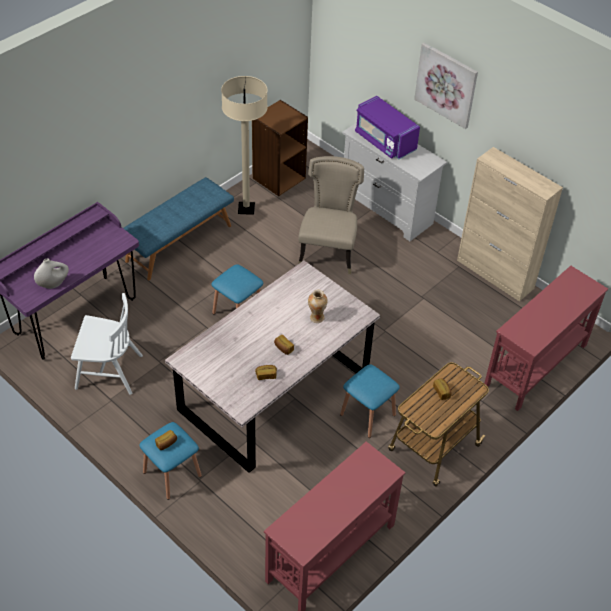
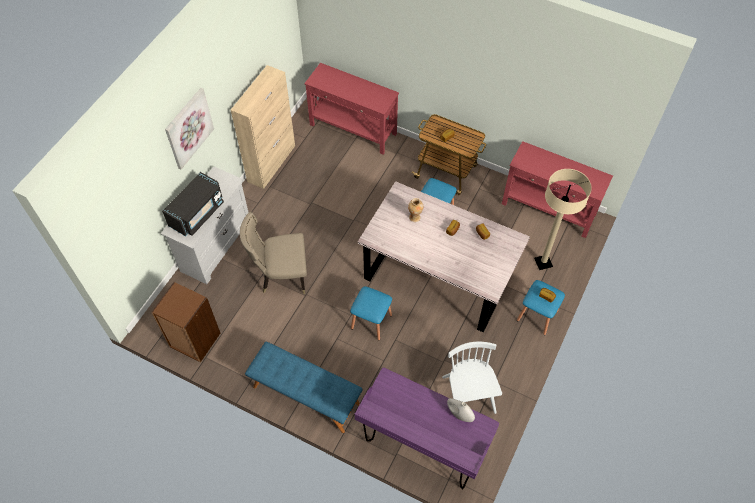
camera: 105 degrees left, 10 degrees up
beige floor lamp [221,76,268,215] -> beige floor lamp moved to [534,169,592,270]
purple microwave [355,96,420,159] -> black microwave [162,172,224,237]

